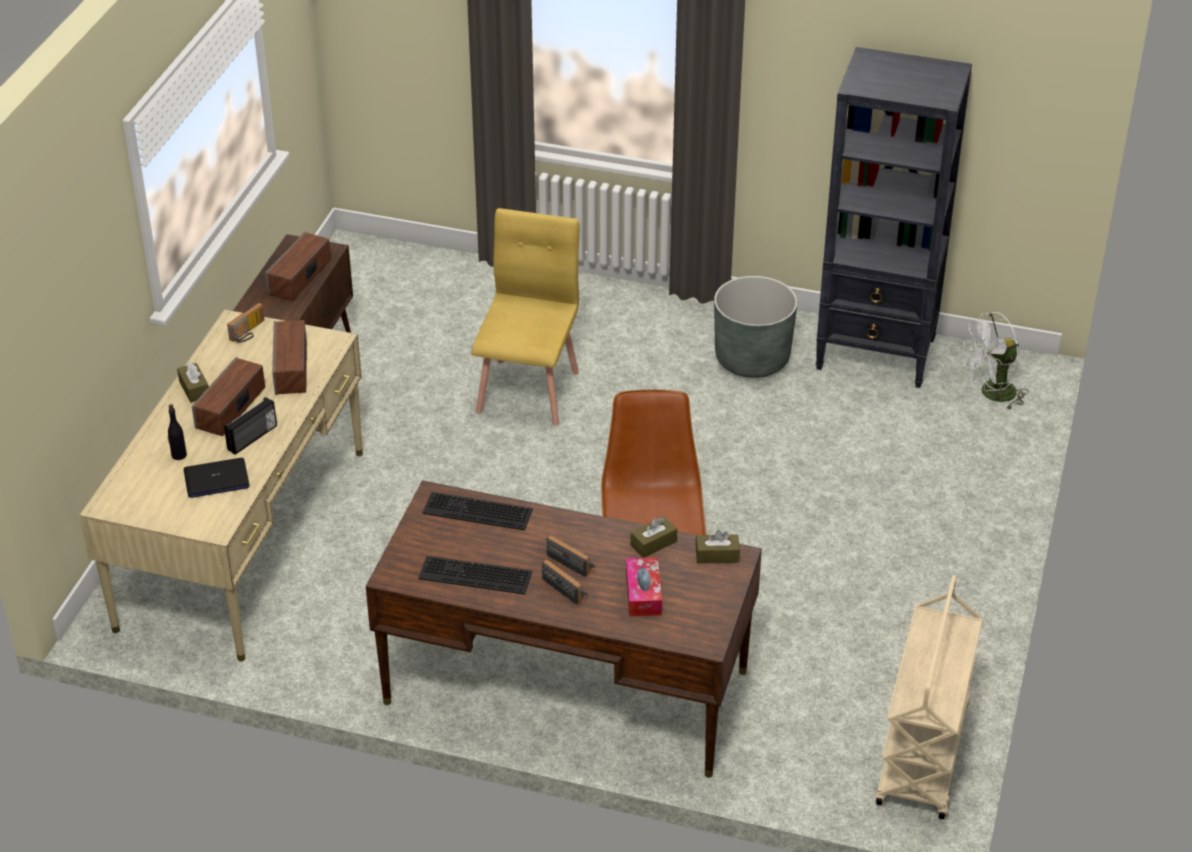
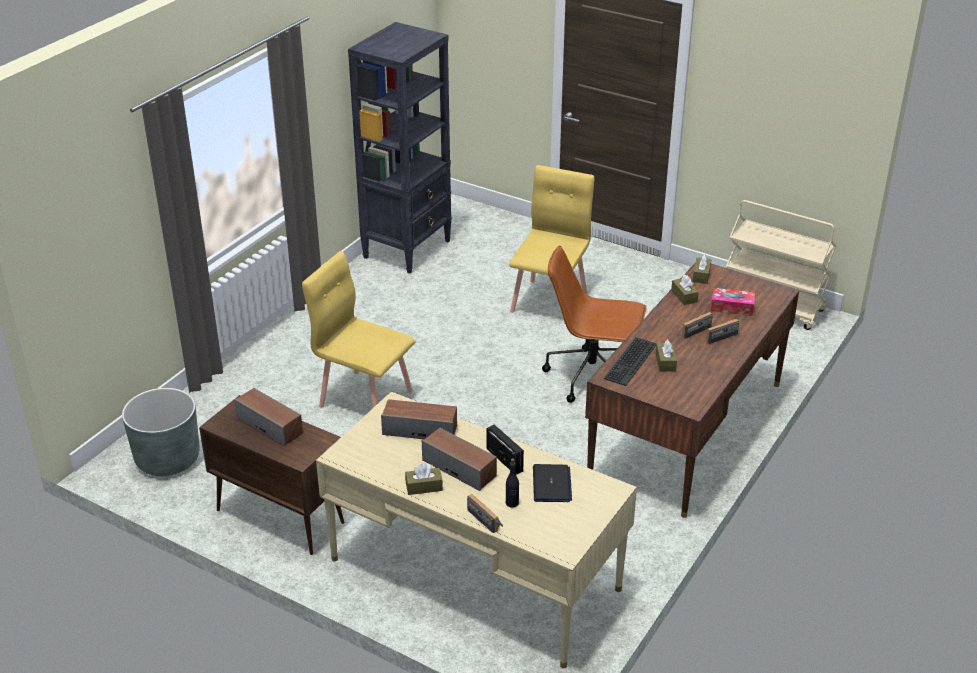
camera: 75 degrees left, 5 degrees down
radio [227,303,265,342] -> radio moved to [467,494,503,533]
keyboard [418,556,532,595] -> none
grey planter [714,276,797,378] -> grey planter moved to [122,388,200,476]
white fan [963,312,1029,410] -> none
none -> yellow chair [509,165,594,324]
none -> brown tissue box [655,340,677,372]

